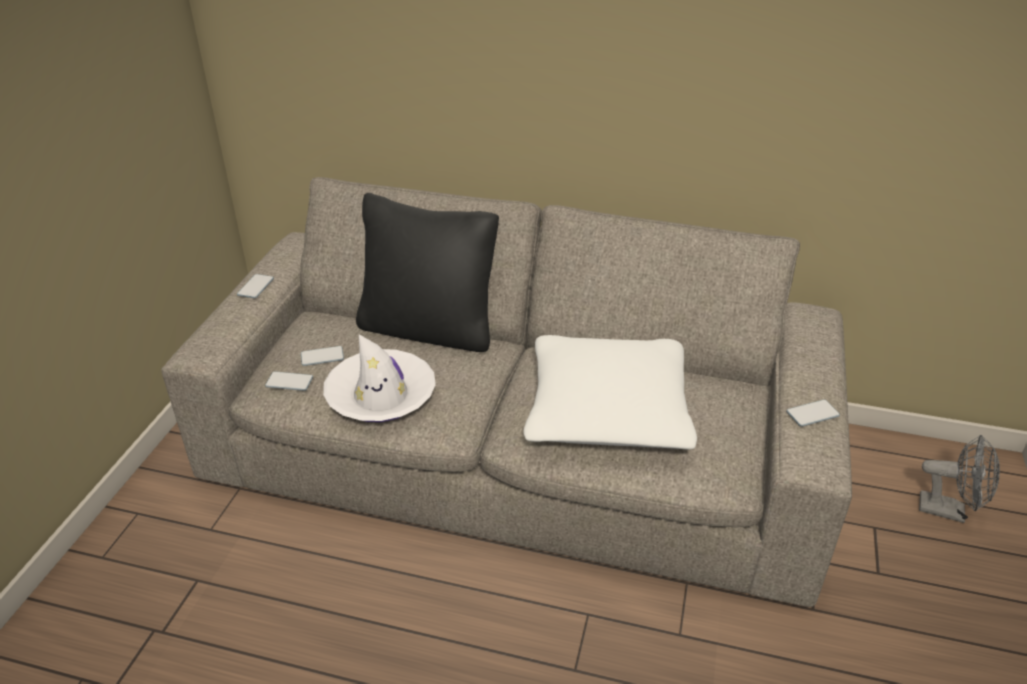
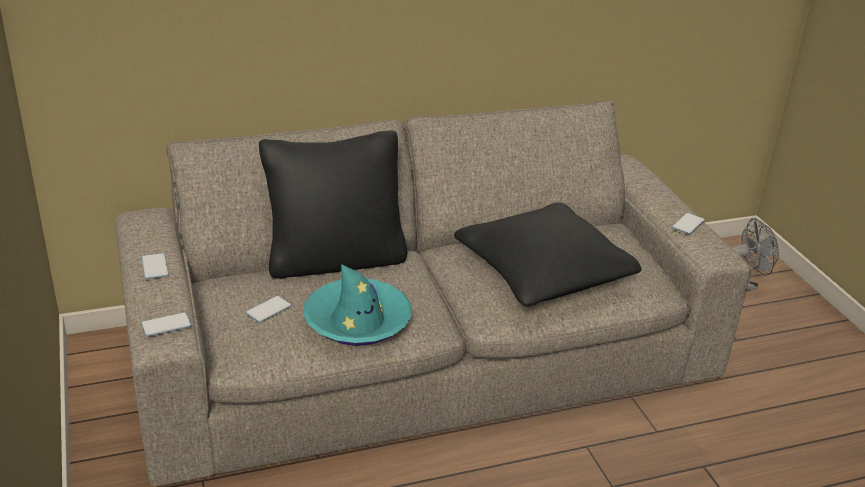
camera: 35 degrees left, 5 degrees down
phone [265,371,313,391] -> phone moved to [141,312,192,337]
white hat [323,334,436,422] -> turquoise hat [303,264,412,346]
white pillow [523,335,697,450] -> black pillow [454,202,642,306]

